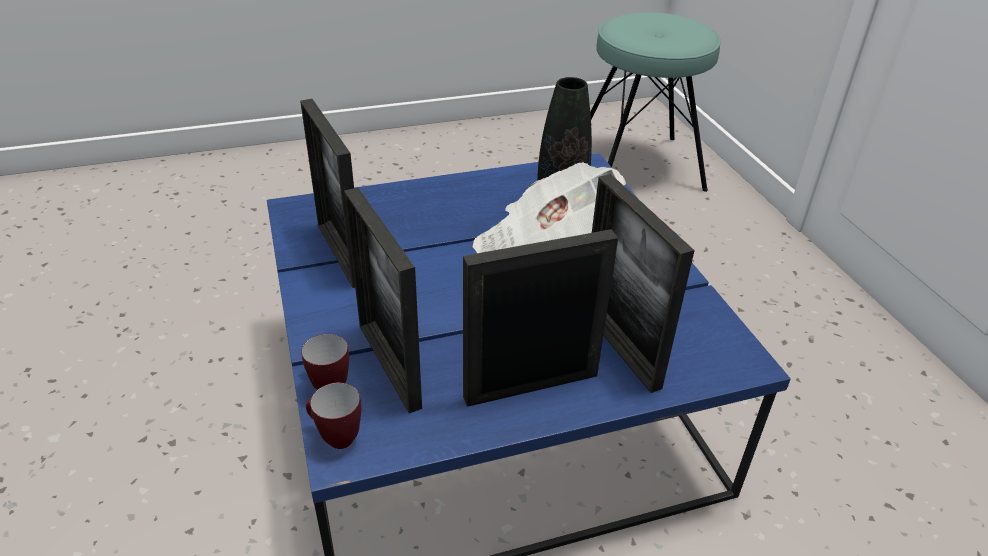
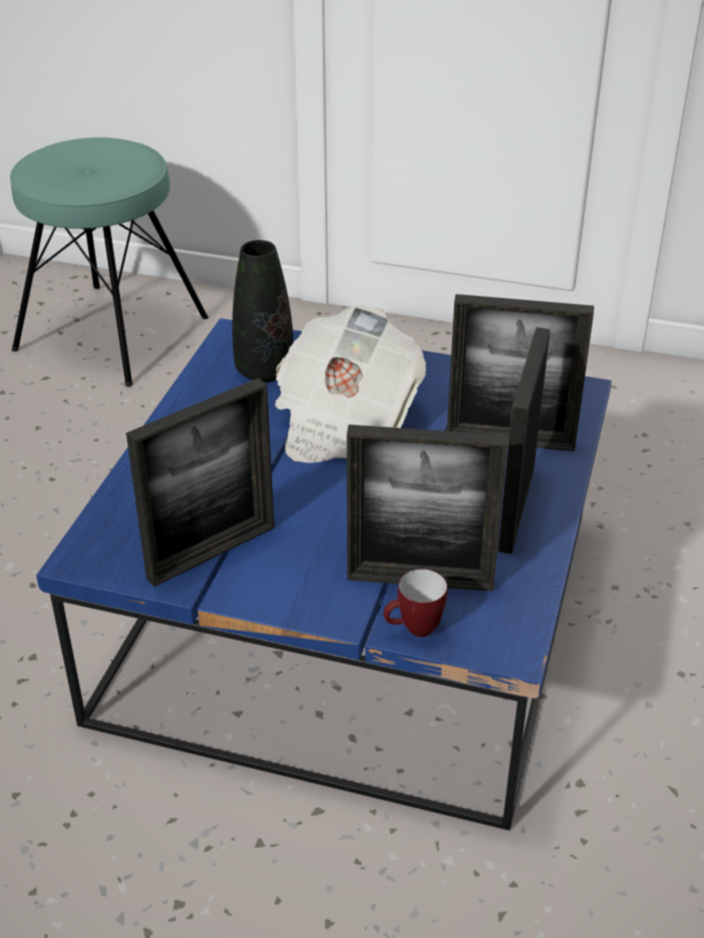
camera: 55 degrees left, 0 degrees up
picture frame [300,99,355,288] -> picture frame turned 45 degrees counterclockwise [126,378,274,587]
mug [306,383,361,449] -> none

